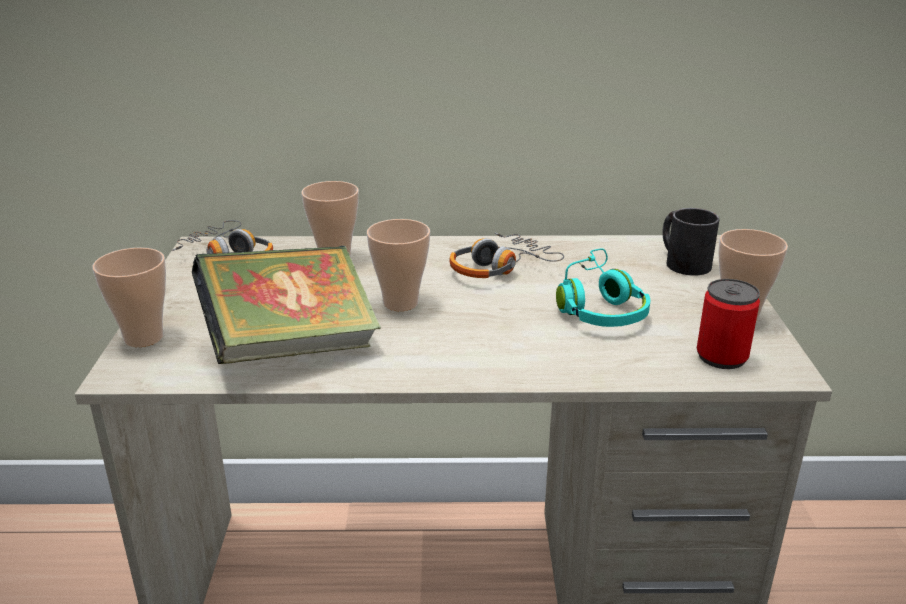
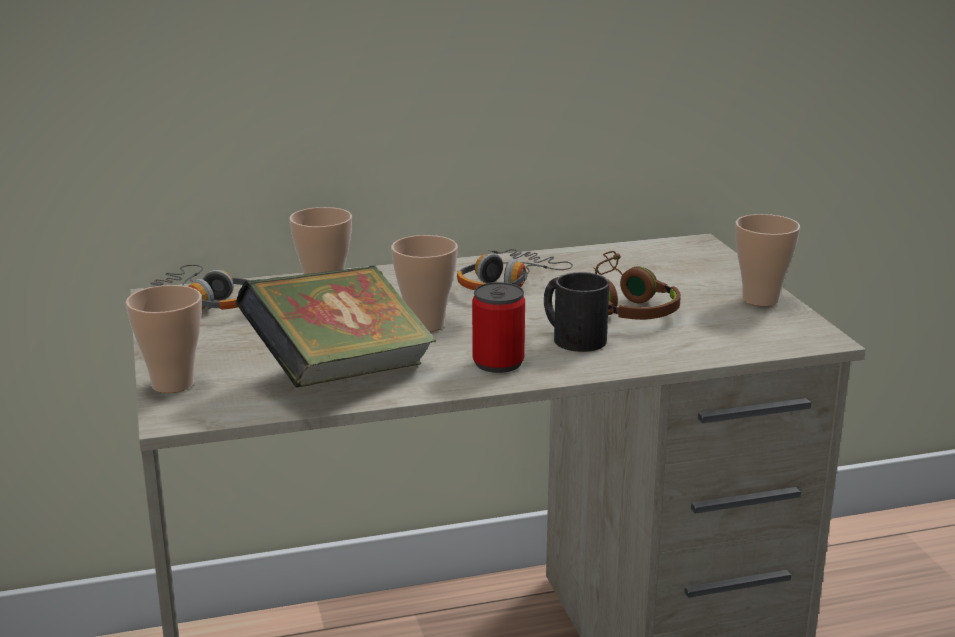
camera: 15 degrees left, 5 degrees down
turquoise headphones [556,248,651,327] -> brown headphones [593,251,681,320]
black mug [662,208,719,276] -> black mug moved to [544,272,609,352]
can [697,279,760,369] -> can moved to [472,282,525,373]

